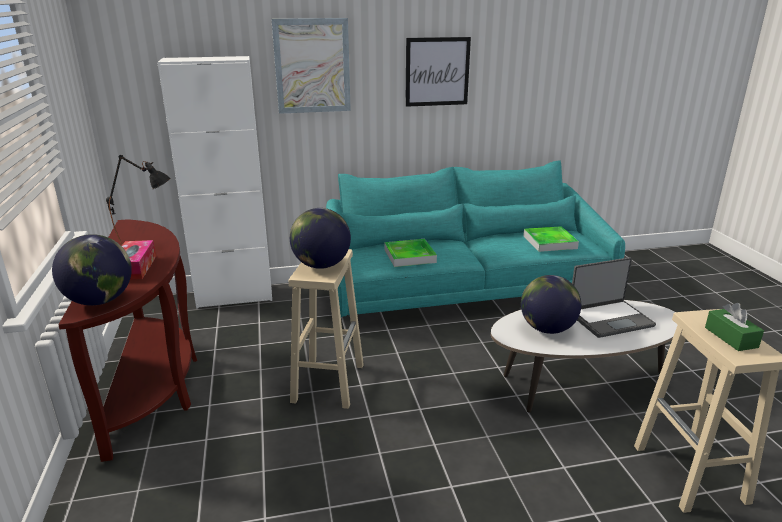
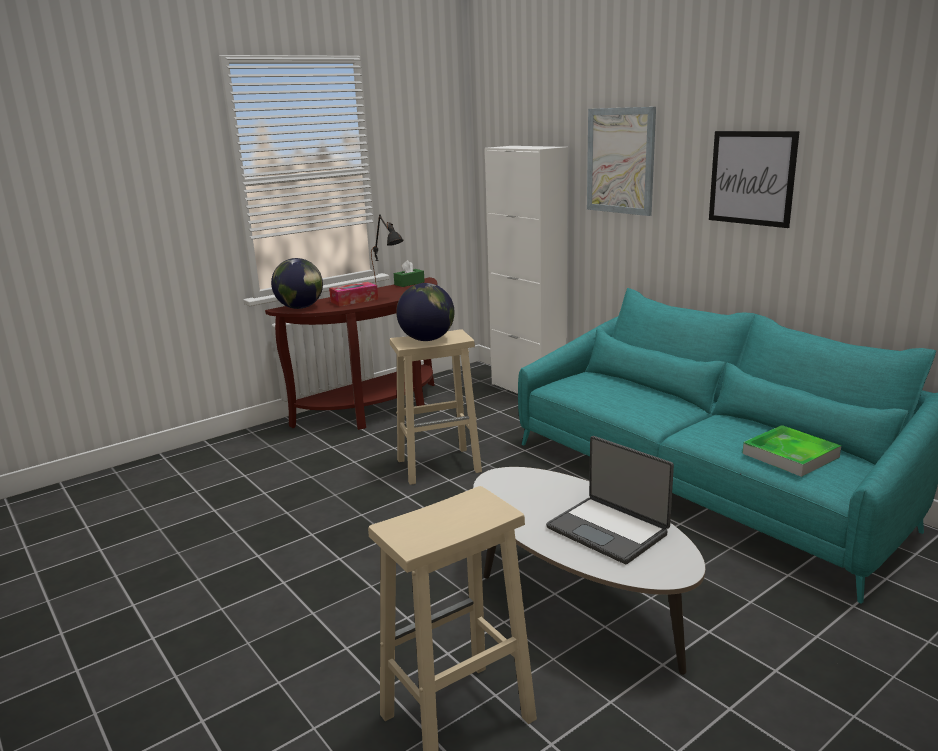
camera: 65 degrees right, 5 degrees down
tray [384,239,437,267] -> none
globe [521,275,581,334] -> none
green tissue box [705,303,764,351] -> green tissue box moved to [394,260,425,287]

